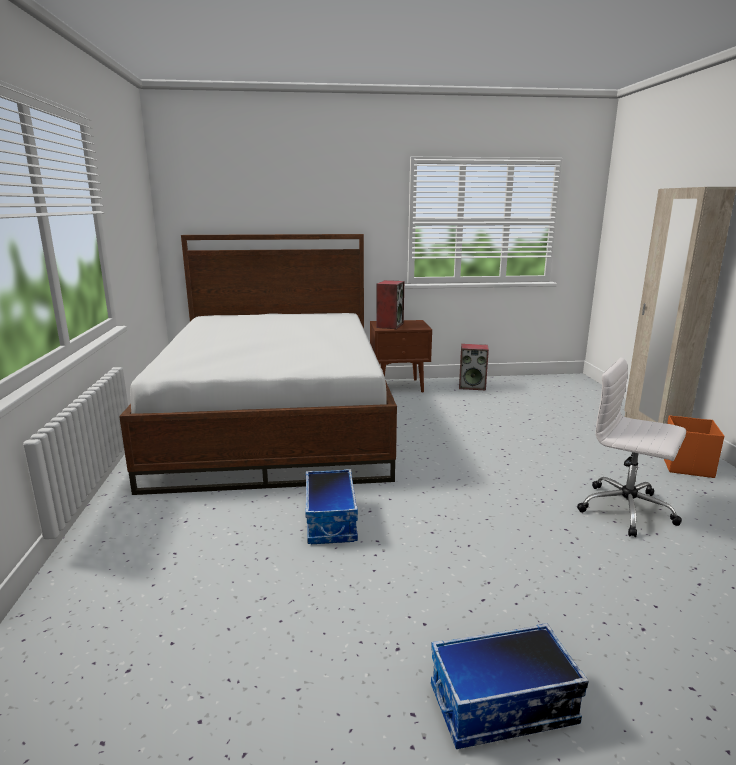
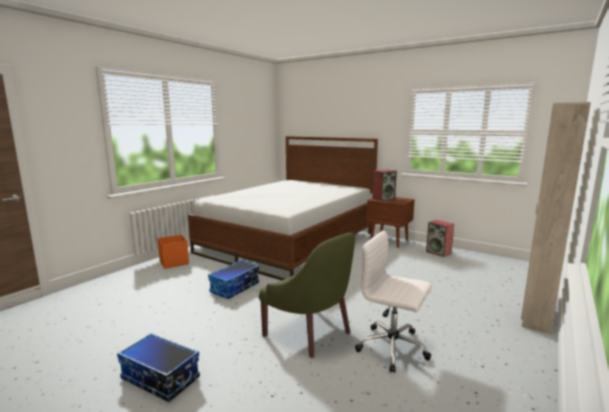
camera: 40 degrees right, 5 degrees down
white office chair [577,357,686,537] -> white office chair turned 45 degrees counterclockwise [355,230,432,373]
orange storage box [664,415,724,478] -> orange storage box moved to [158,235,189,269]
none -> green armchair [259,232,355,358]

